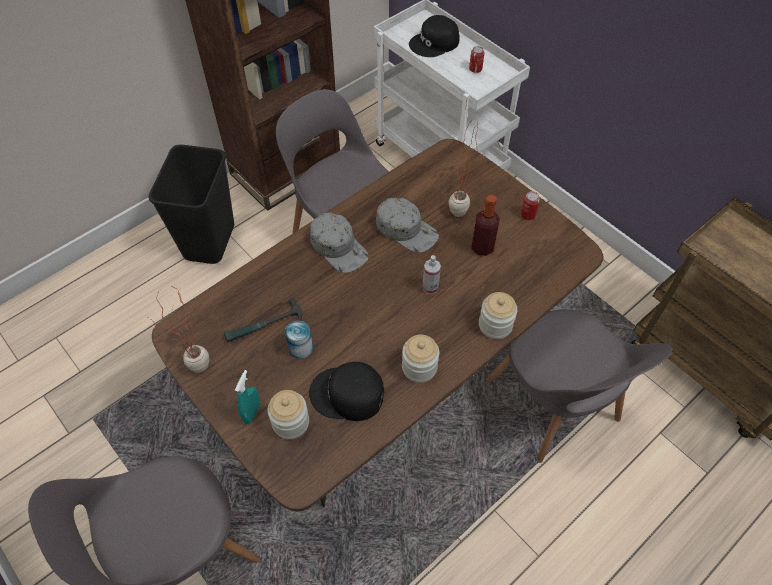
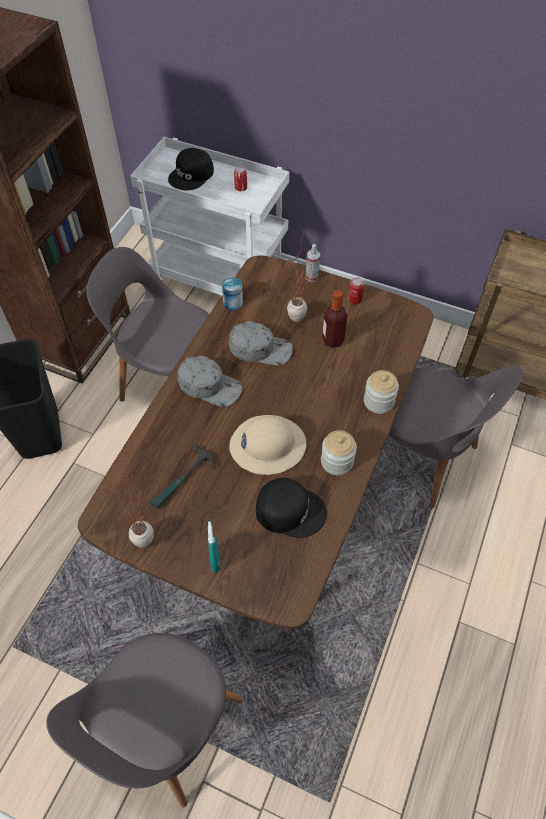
camera: 25 degrees left, 0 degrees up
jar [268,390,309,440] -> none
can [285,321,313,359] -> can moved to [222,277,243,310]
black cap [309,362,384,421] -> black cap turned 150 degrees counterclockwise [256,478,327,538]
spray bottle [422,255,441,294] -> spray bottle moved to [306,244,320,282]
none -> beige hard hat [229,415,307,475]

